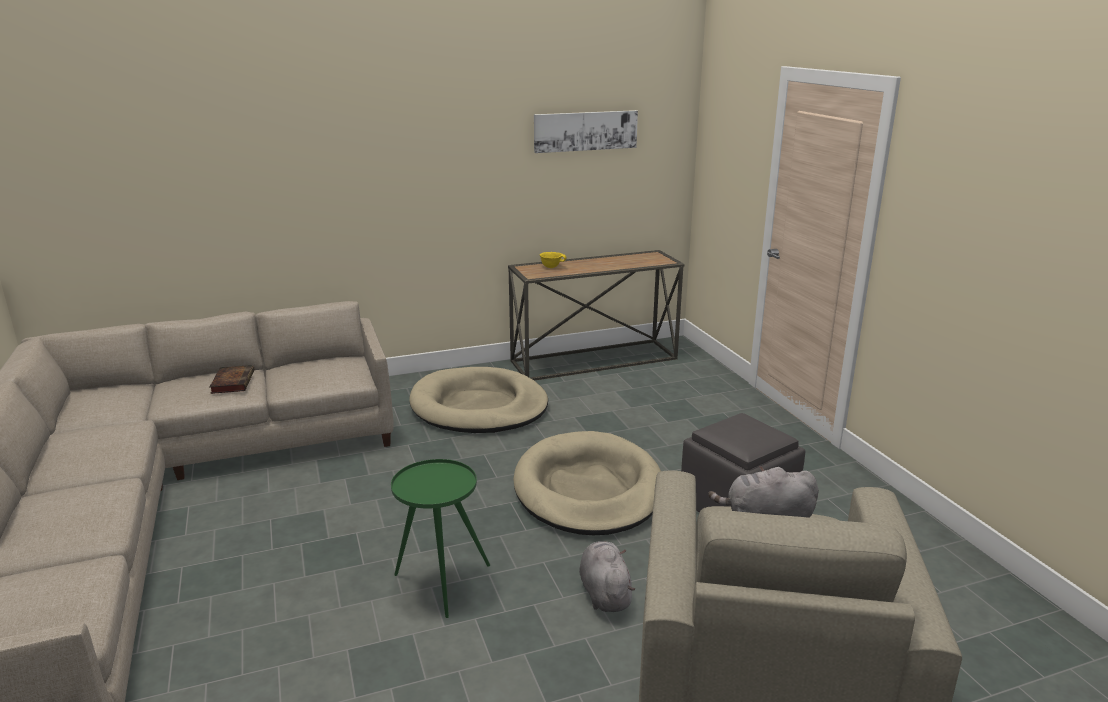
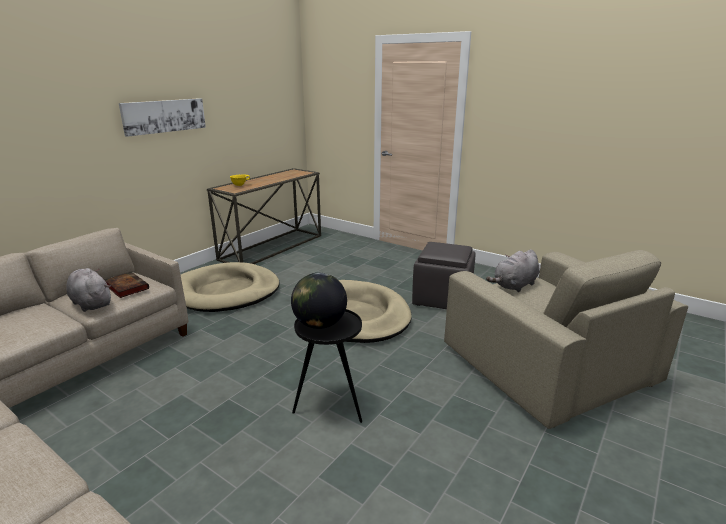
camera: 35 degrees left, 0 degrees up
book [209,365,254,394] -> book moved to [105,272,149,298]
green side table [391,459,490,618] -> black side table [292,309,362,423]
picture [534,110,638,153] -> picture moved to [119,98,206,137]
grey plush toy [579,541,635,612] -> grey plush toy moved to [66,268,111,312]
none -> globe [291,273,347,329]

